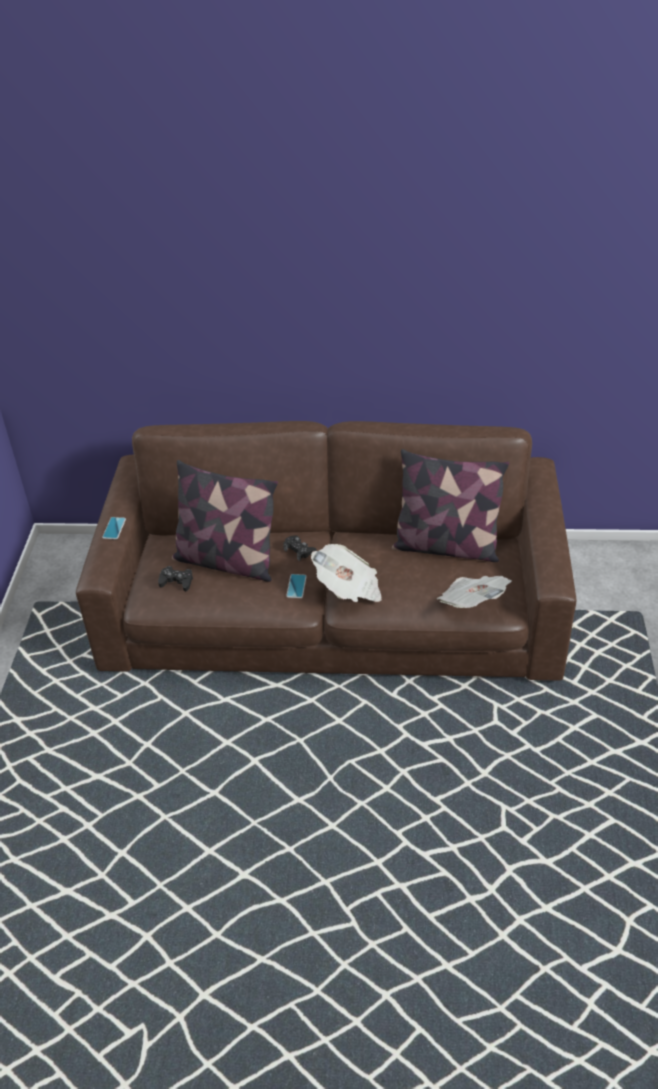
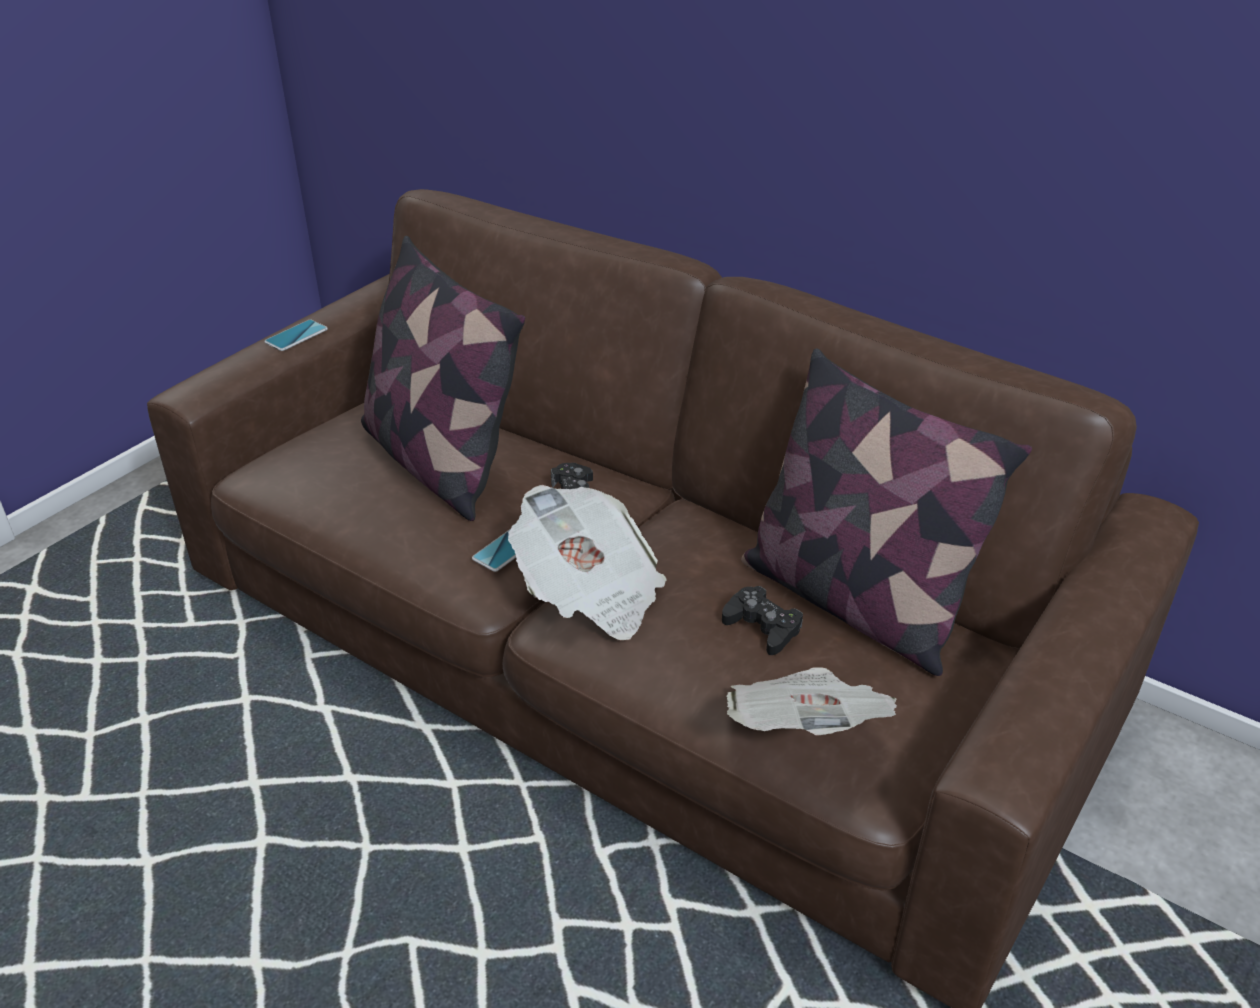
camera: 30 degrees right, 5 degrees down
black game controller [158,566,193,592] -> black game controller moved to [722,586,803,655]

